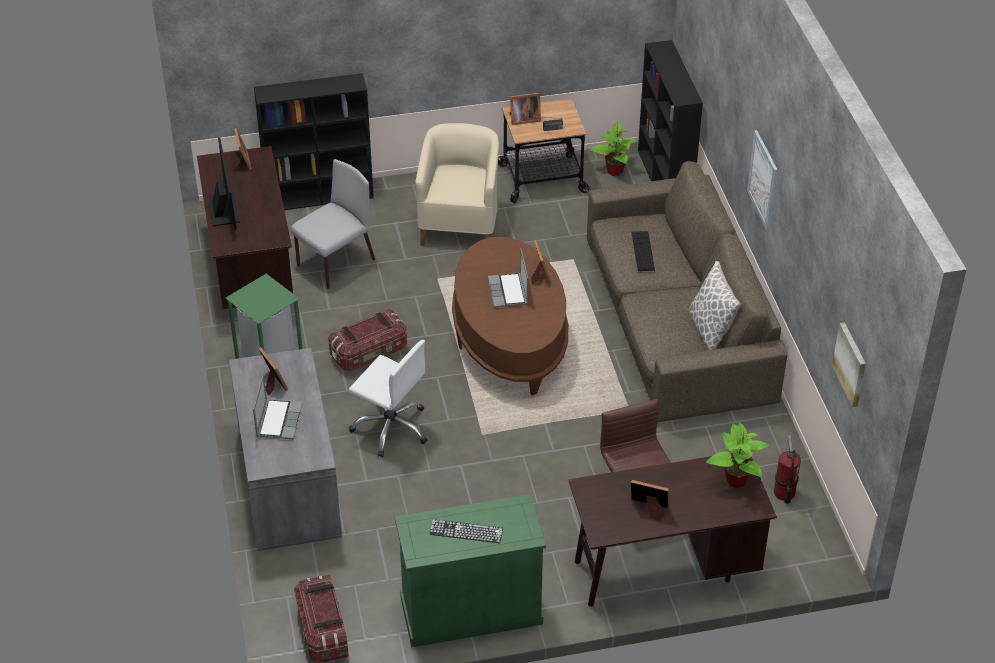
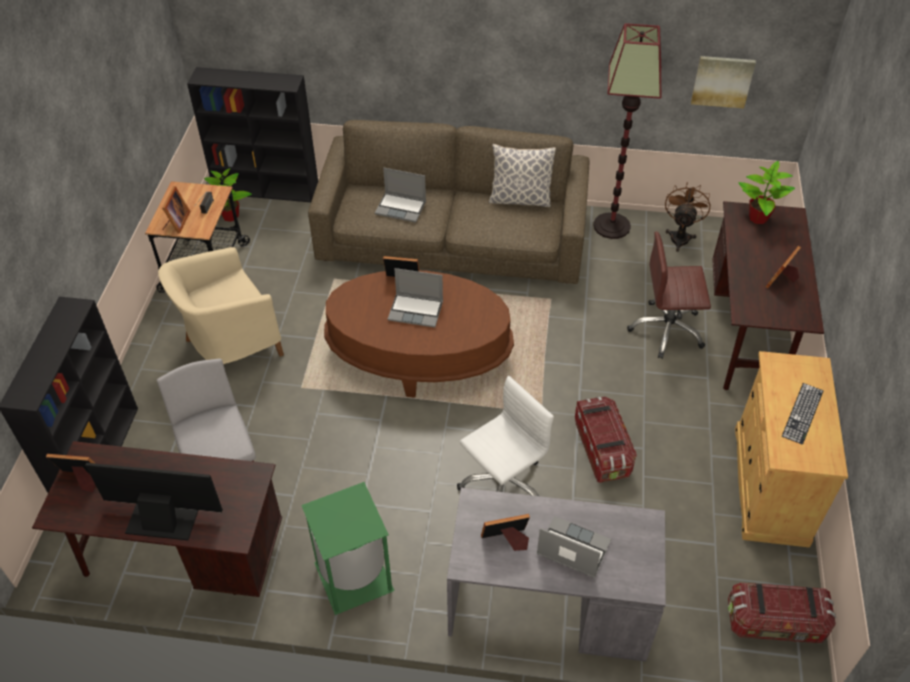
camera: 70 degrees left, 5 degrees up
storage box [328,309,407,371] -> storage box moved to [575,396,637,483]
green cabinet [395,494,546,647] -> beige cabinet [735,351,848,548]
beige armchair [415,123,499,246] -> beige armchair turned 60 degrees counterclockwise [158,247,284,364]
keyboard [631,231,655,271] -> laptop [375,168,426,222]
picture [747,130,777,231] -> none
fire extinguisher [774,435,801,504] -> brown fan [665,182,711,252]
none -> floor lamp [593,23,662,239]

